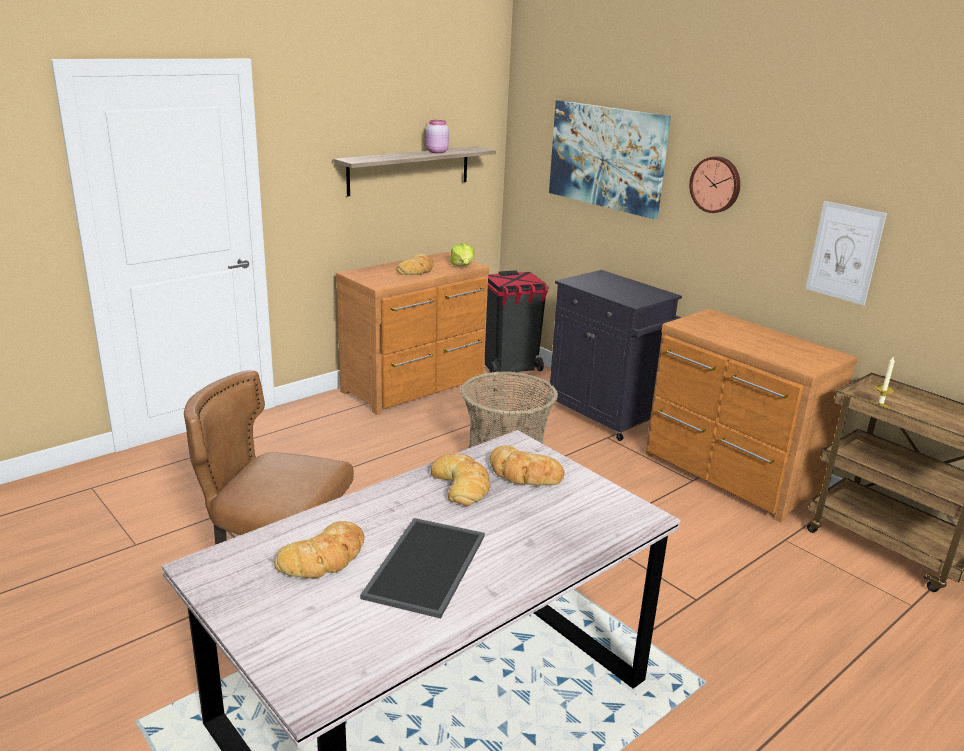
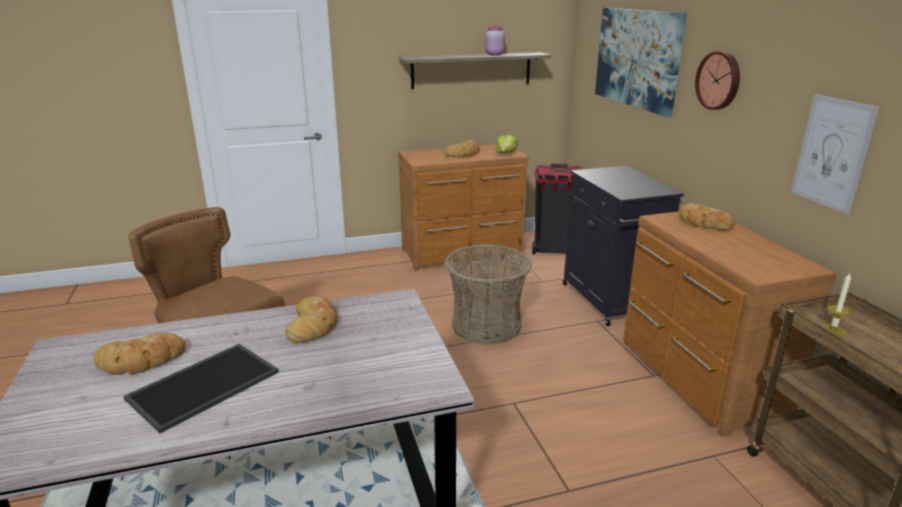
camera: 25 degrees right, 0 degrees up
bread [490,445,565,486] -> bread moved to [679,203,736,230]

